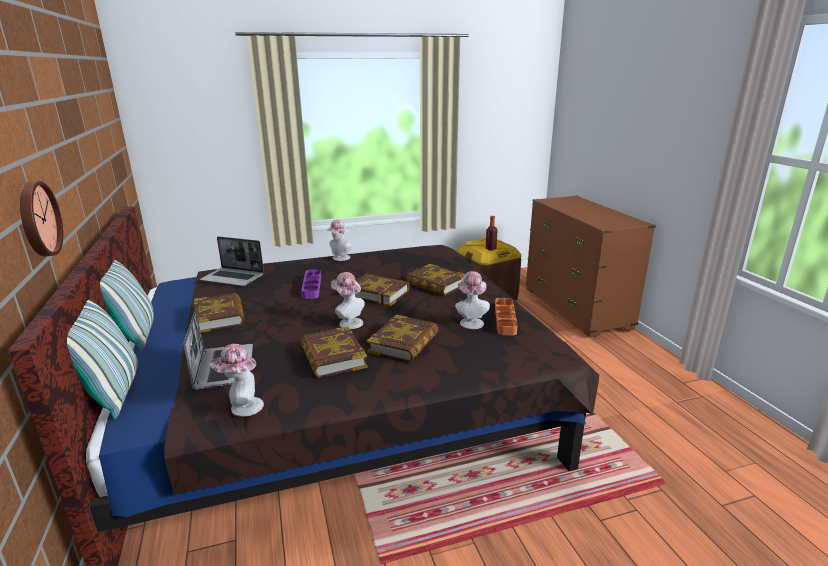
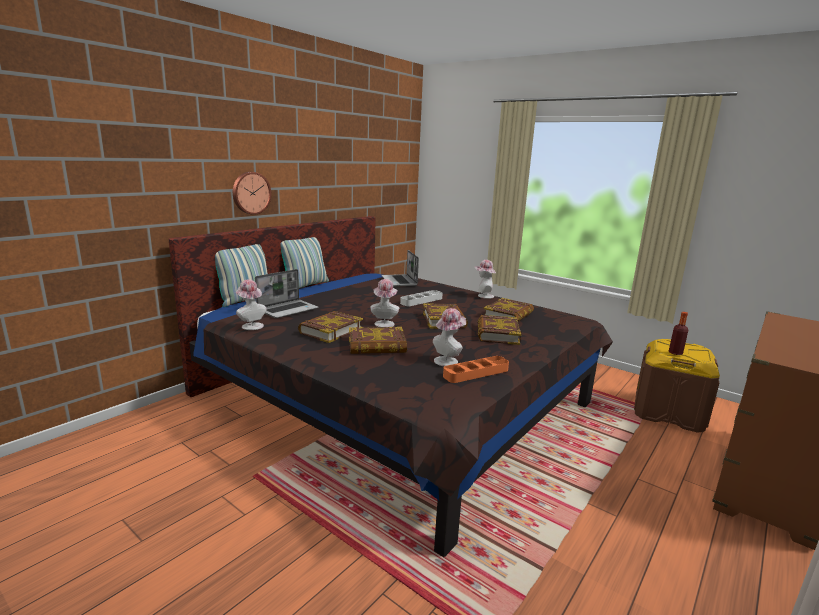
camera: 55 degrees right, 5 degrees down
book [194,293,244,333] -> book moved to [483,298,534,321]
purple tray [301,269,321,299] -> grey tray [400,290,443,306]

